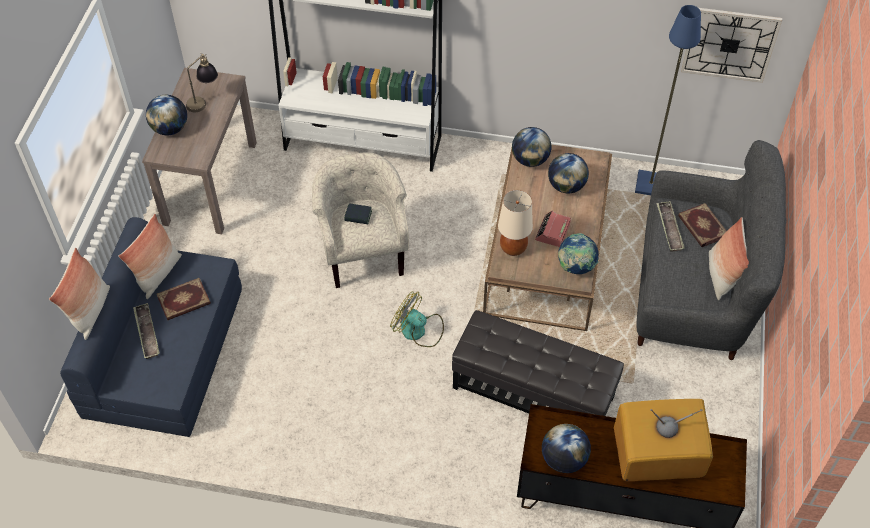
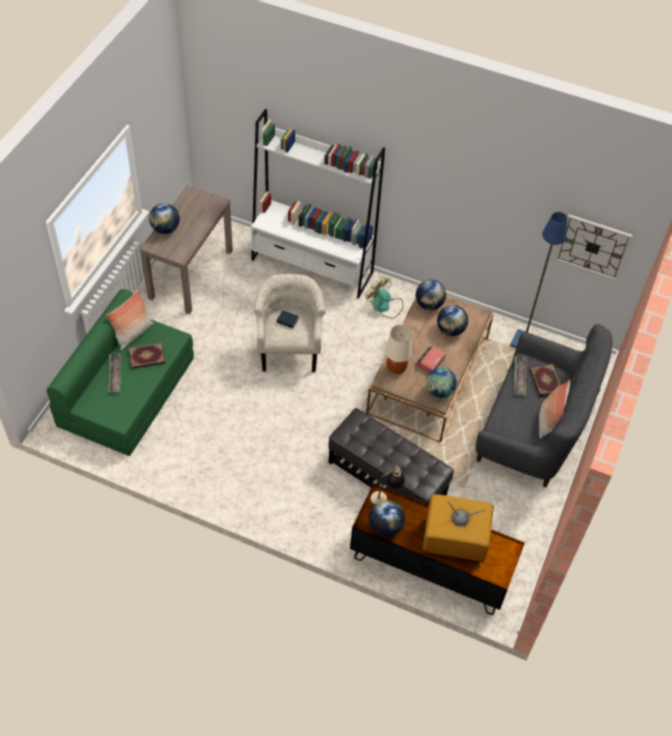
camera: 10 degrees right, 0 degrees up
pillow [49,248,110,340] -> none
blue sofa [60,217,242,437] -> green sofa [47,289,194,456]
table lamp [186,54,218,112] -> table lamp moved to [370,465,405,506]
fan [390,291,444,347] -> fan moved to [365,276,403,318]

